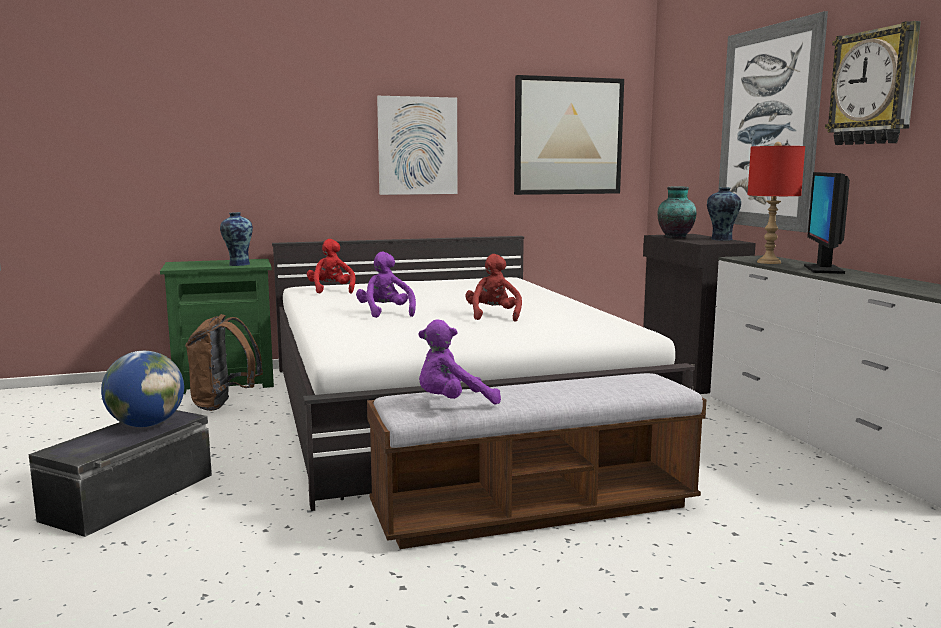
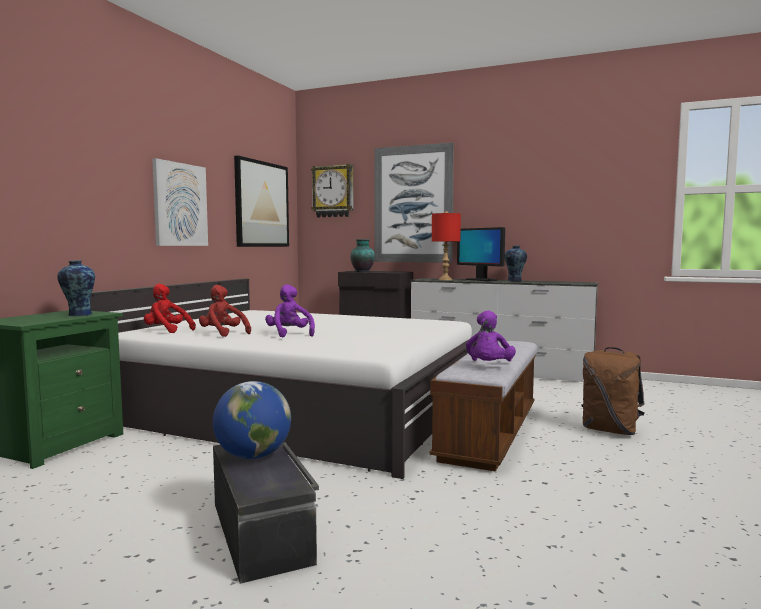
camera: 50 degrees left, 5 degrees down
brown backpack [185,314,263,411] -> brown backpack moved to [581,347,645,435]
purple plush toy [356,252,416,318] -> purple plush toy turned 45 degrees clockwise [265,284,315,337]
red plush toy [465,254,522,322] -> red plush toy moved to [199,285,251,337]
vase [707,187,741,241] -> vase moved to [505,246,527,281]
wall clock [825,21,921,145] -> wall clock moved to [311,164,353,217]

